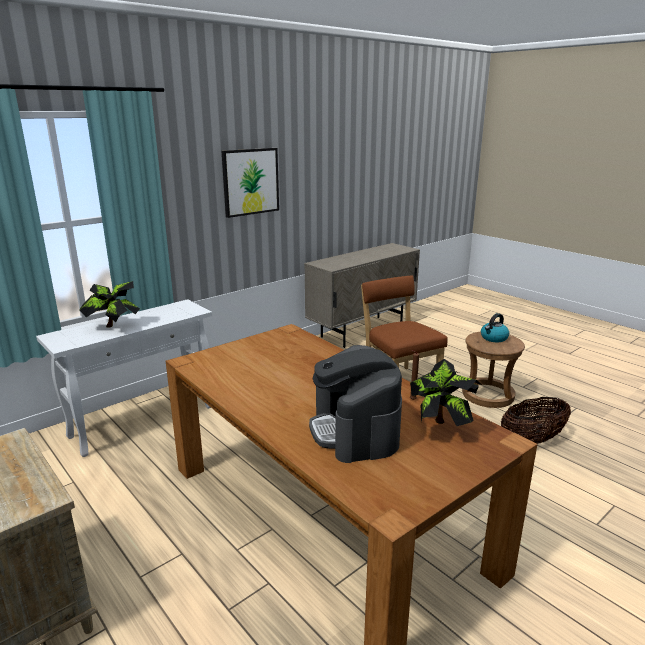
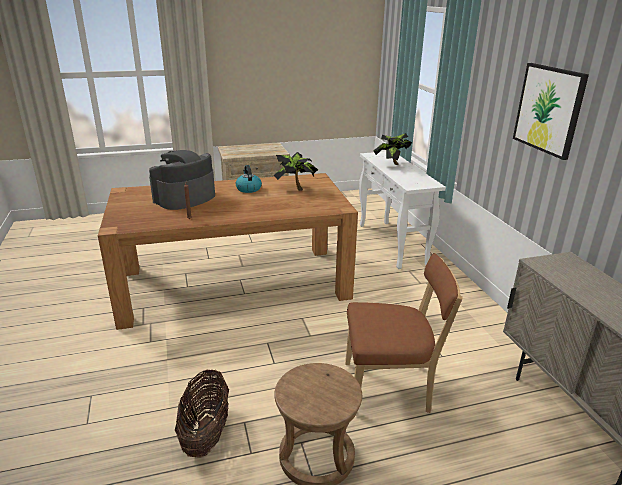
camera: 115 degrees right, 5 degrees up
coffee machine [309,345,402,463] -> coffee machine turned 60 degrees counterclockwise [149,150,215,210]
potted plant [410,359,481,426] -> potted plant moved to [274,152,318,191]
kettle [481,313,509,342] -> kettle moved to [236,165,262,193]

